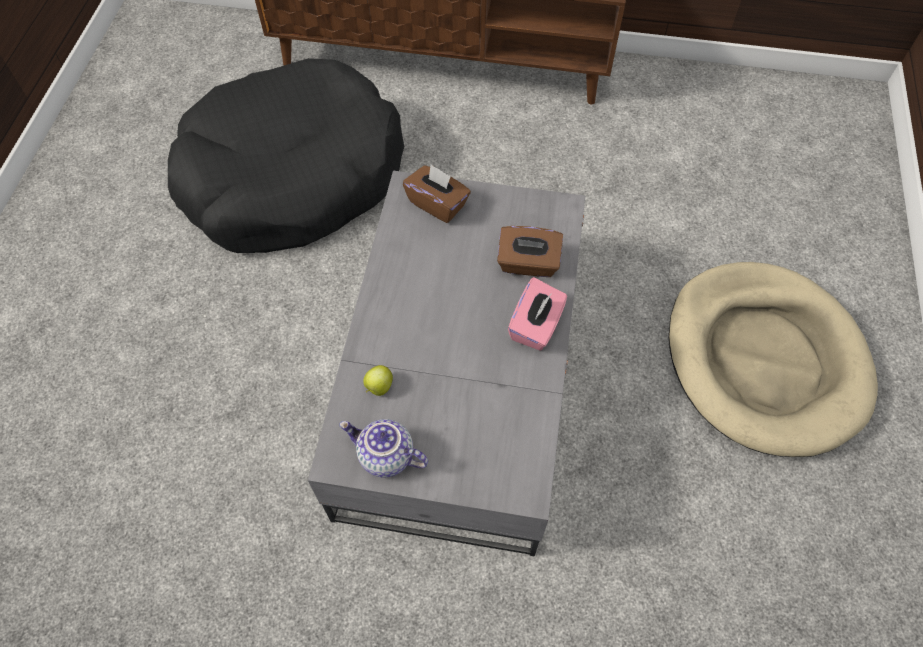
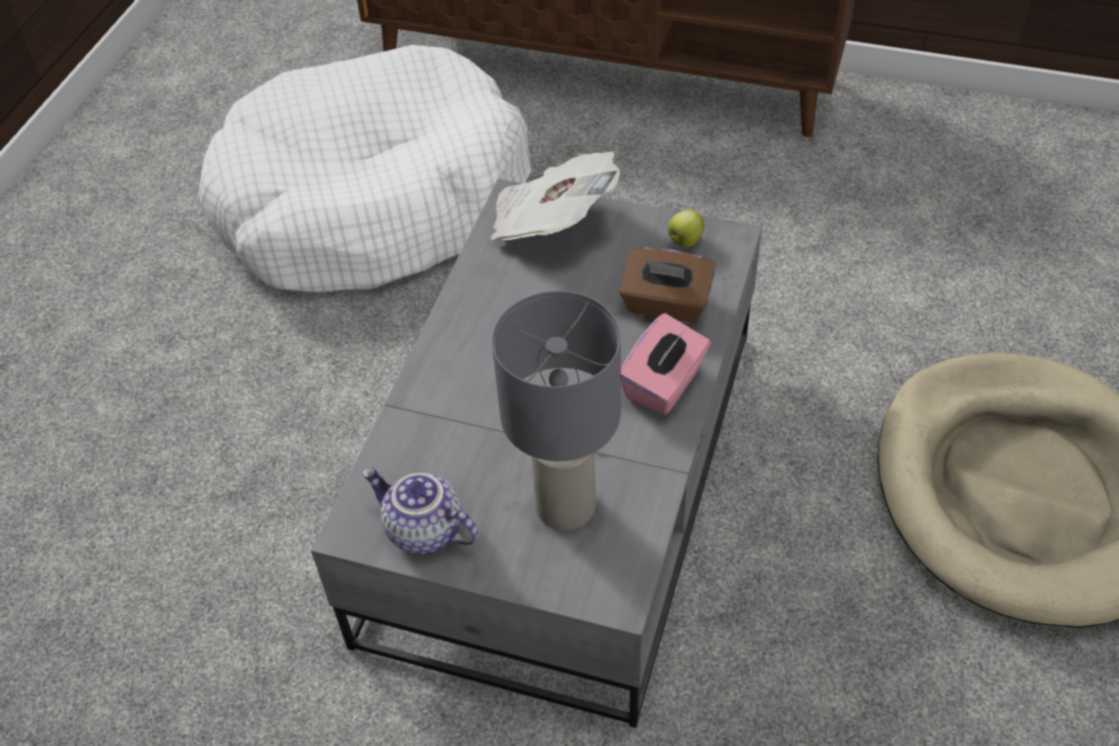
camera: 10 degrees right, 10 degrees down
black dog bed [168,58,405,253] -> white dog bed [199,45,531,292]
apple [363,365,393,396] -> apple moved to [668,210,704,247]
brown tissue box [403,164,471,223] -> newspaper [490,152,620,240]
none -> grey table lamp [492,291,621,530]

